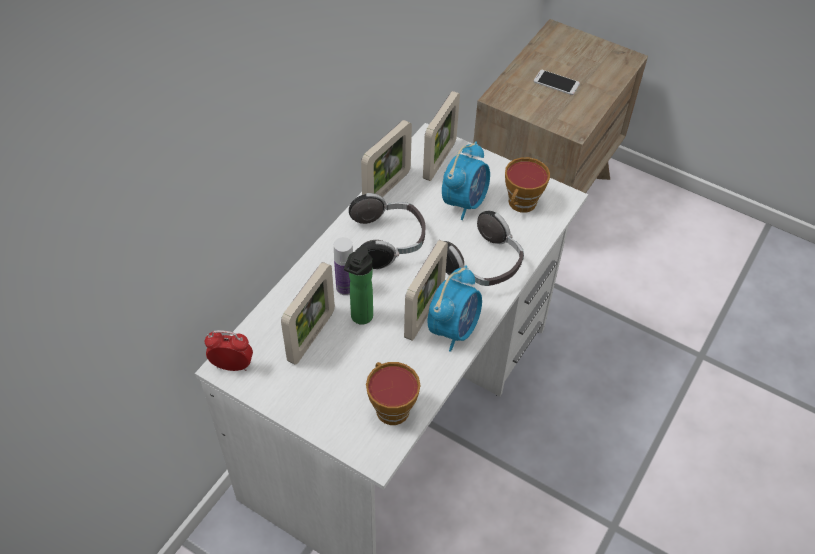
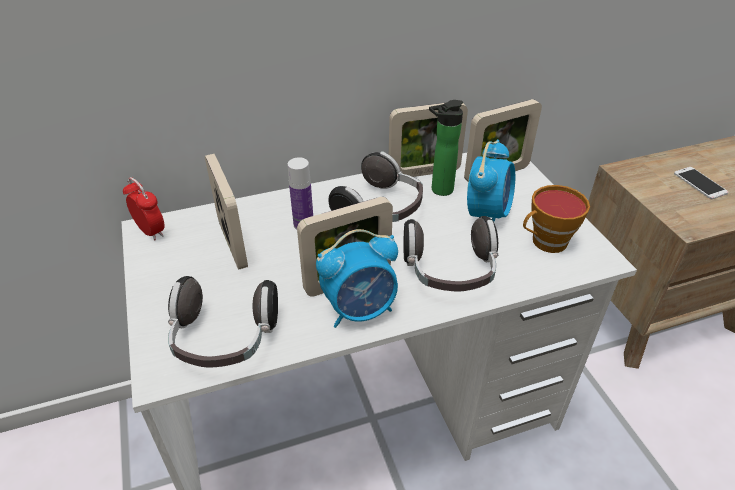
camera: 40 degrees right, 10 degrees down
picture frame [281,262,335,365] -> picture frame turned 90 degrees counterclockwise [205,154,248,270]
bottle [344,246,373,325] -> bottle moved to [429,100,463,196]
cup [366,362,421,425] -> headphones [168,276,278,368]
alarm clock [442,141,490,220] -> alarm clock turned 45 degrees counterclockwise [467,140,515,222]

